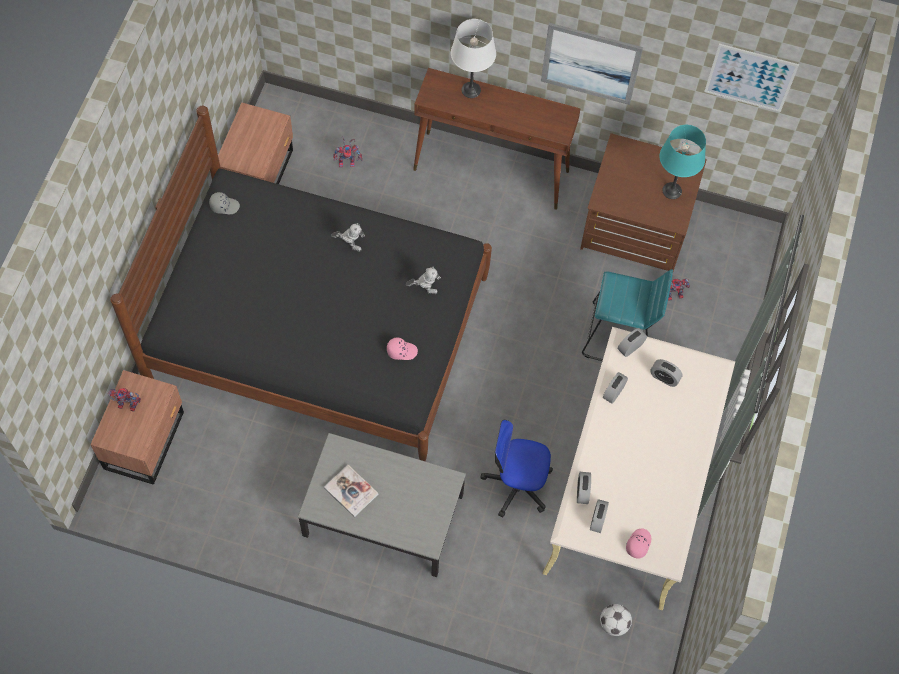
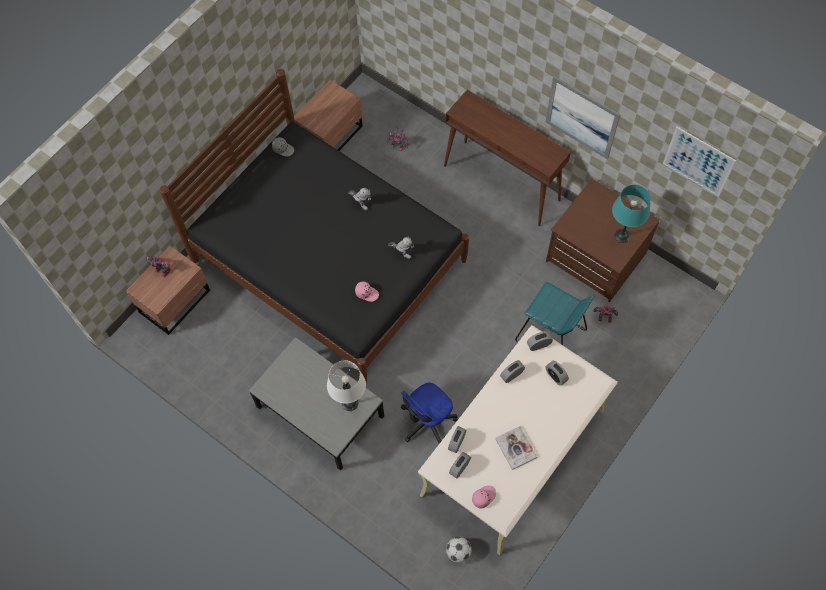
camera: 25 degrees right, 0 degrees up
book [324,465,378,517] -> book moved to [495,426,537,470]
white table lamp [451,19,496,98] -> white table lamp moved to [327,360,366,411]
office chair [480,420,553,518] -> office chair turned 75 degrees counterclockwise [401,383,458,445]

